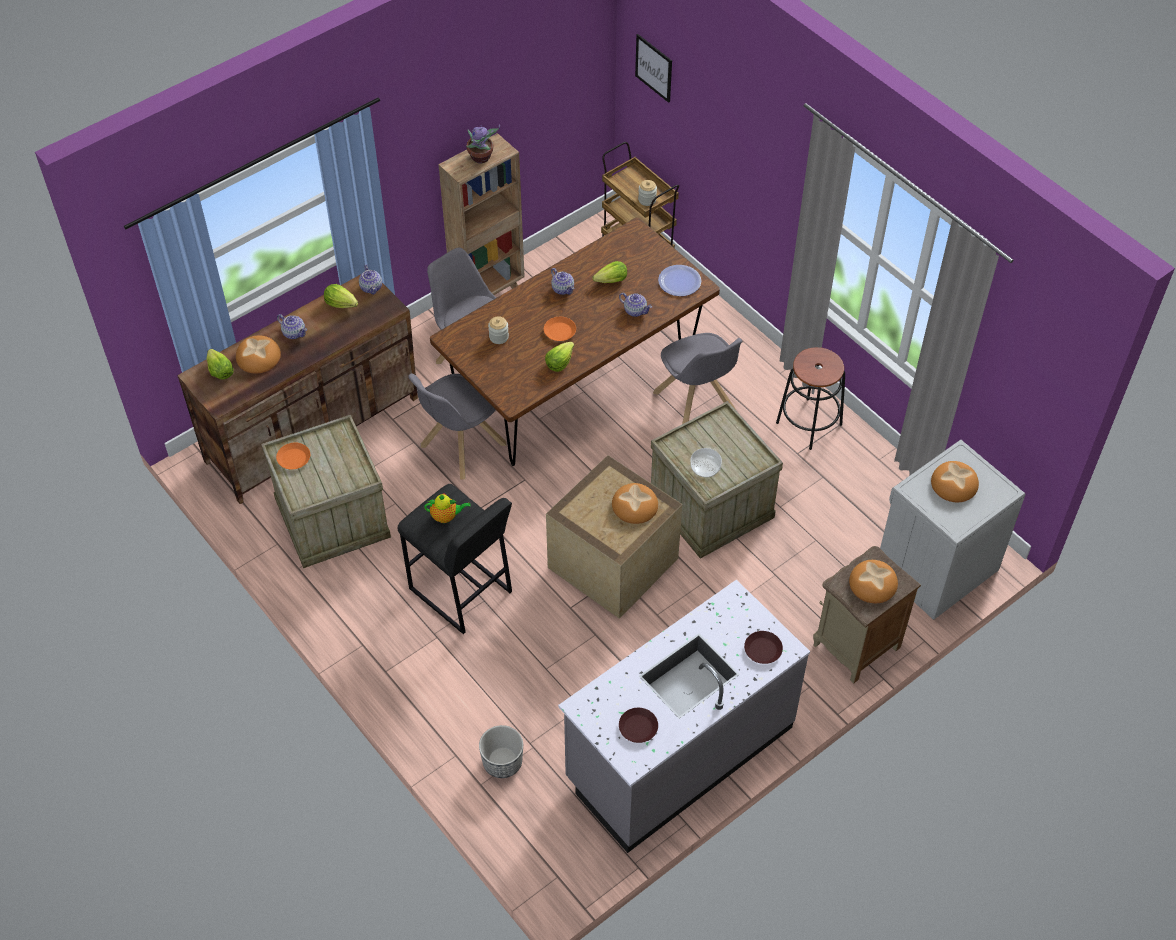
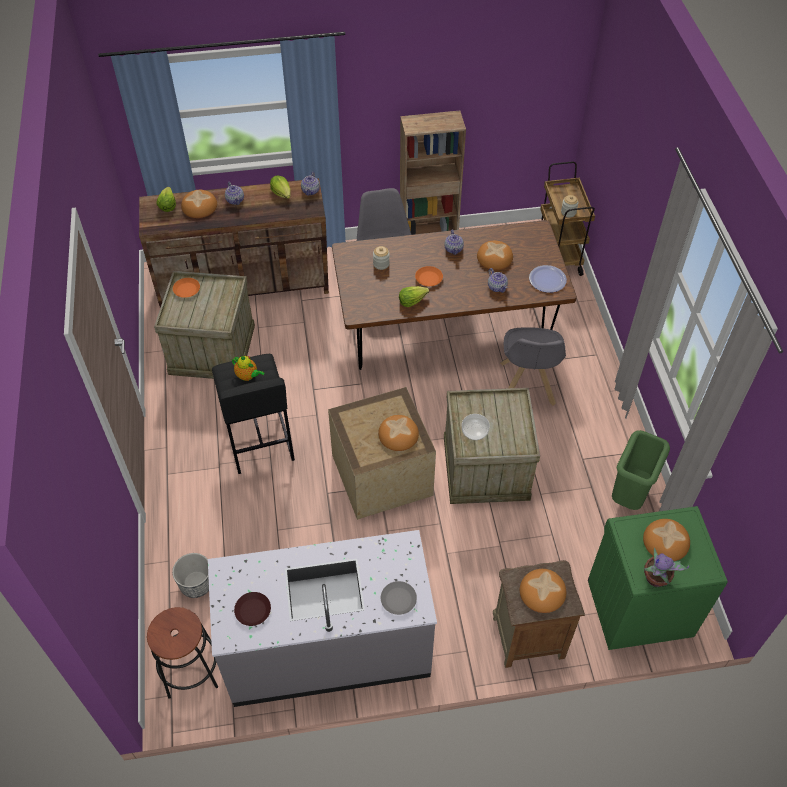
camera: 30 degrees right, 0 degrees up
grey chair [408,374,506,479] -> none
potted plant [466,125,500,163] -> potted plant moved to [644,548,689,587]
lettuce [593,261,627,283] -> bread [477,241,513,270]
picture [635,34,672,103] -> none
brown plate [744,631,783,664] -> grey plate [381,581,417,615]
black stool [776,347,845,450] -> black stool moved to [147,607,218,699]
white washing machine [880,440,1025,620] -> green washing machine [588,506,728,650]
none -> green trash can [612,430,670,510]

